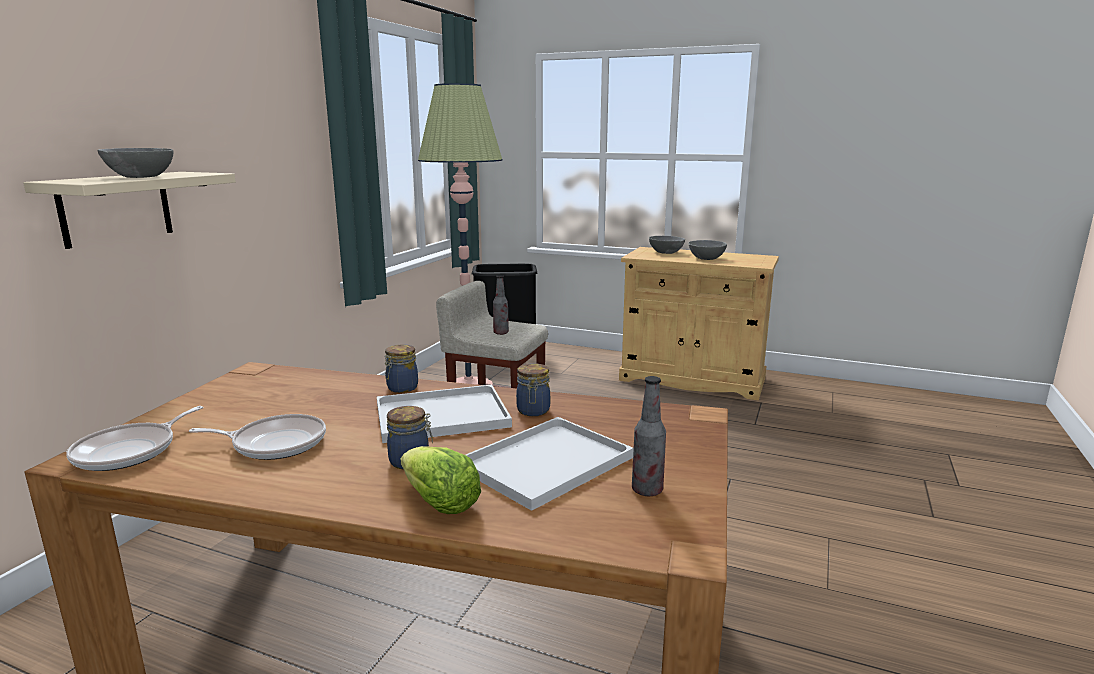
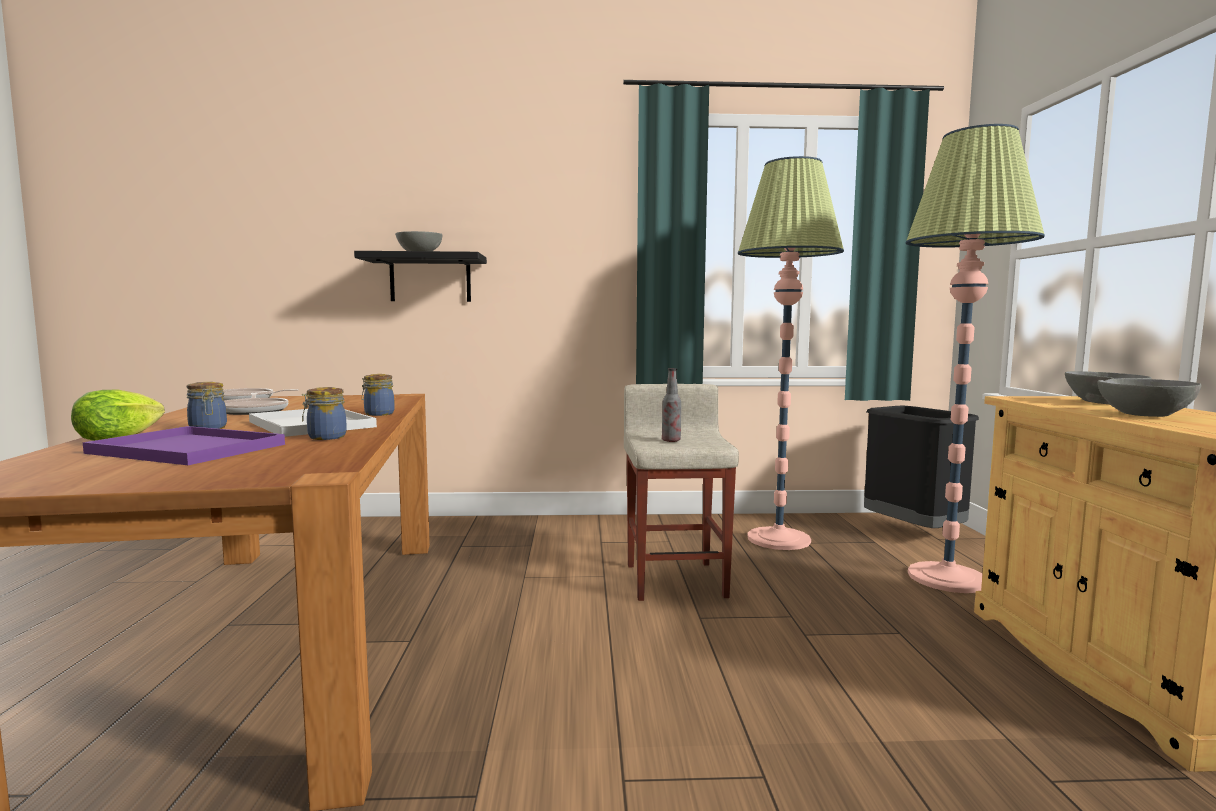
camera: 65 degrees right, 10 degrees down
beige shelf [23,172,236,249] -> black shelf [354,251,487,302]
white tray [466,417,634,511] -> purple tray [83,426,285,465]
bottle [632,376,666,496] -> none
none -> floor lamp [906,124,1045,593]

